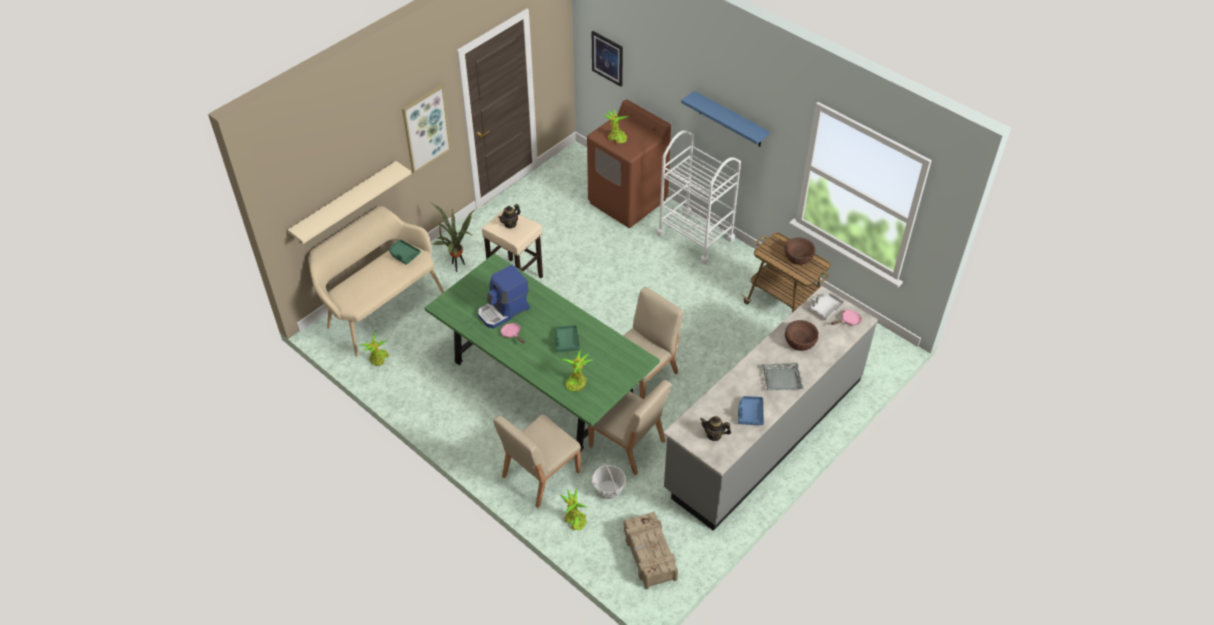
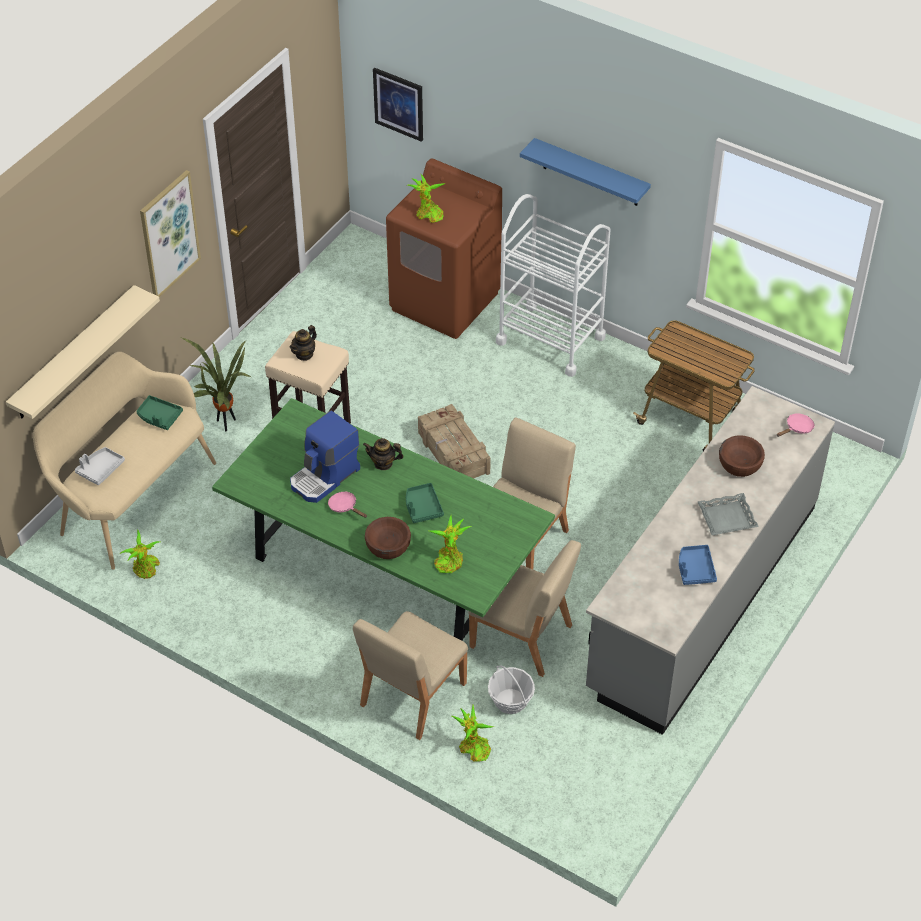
camera: 10 degrees left, 0 degrees up
crate [624,511,678,589] -> crate moved to [418,404,491,478]
teapot [700,416,731,441] -> teapot moved to [363,438,404,470]
brown bowl [785,237,816,265] -> brown bowl moved to [365,517,411,559]
grey tray [808,293,844,320] -> grey tray moved to [75,447,125,485]

